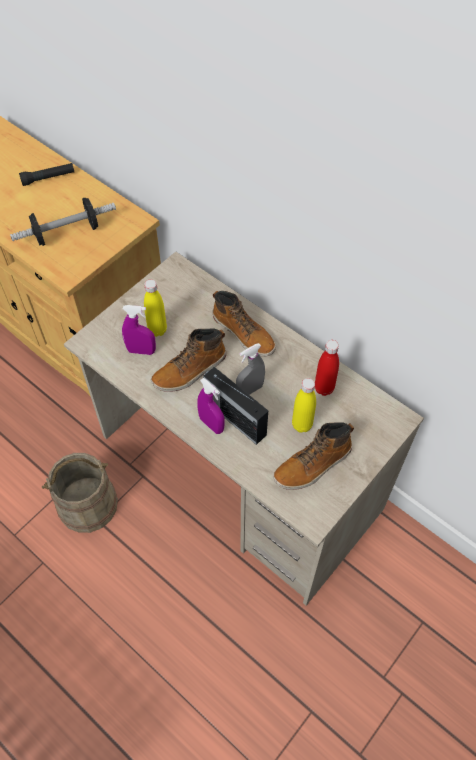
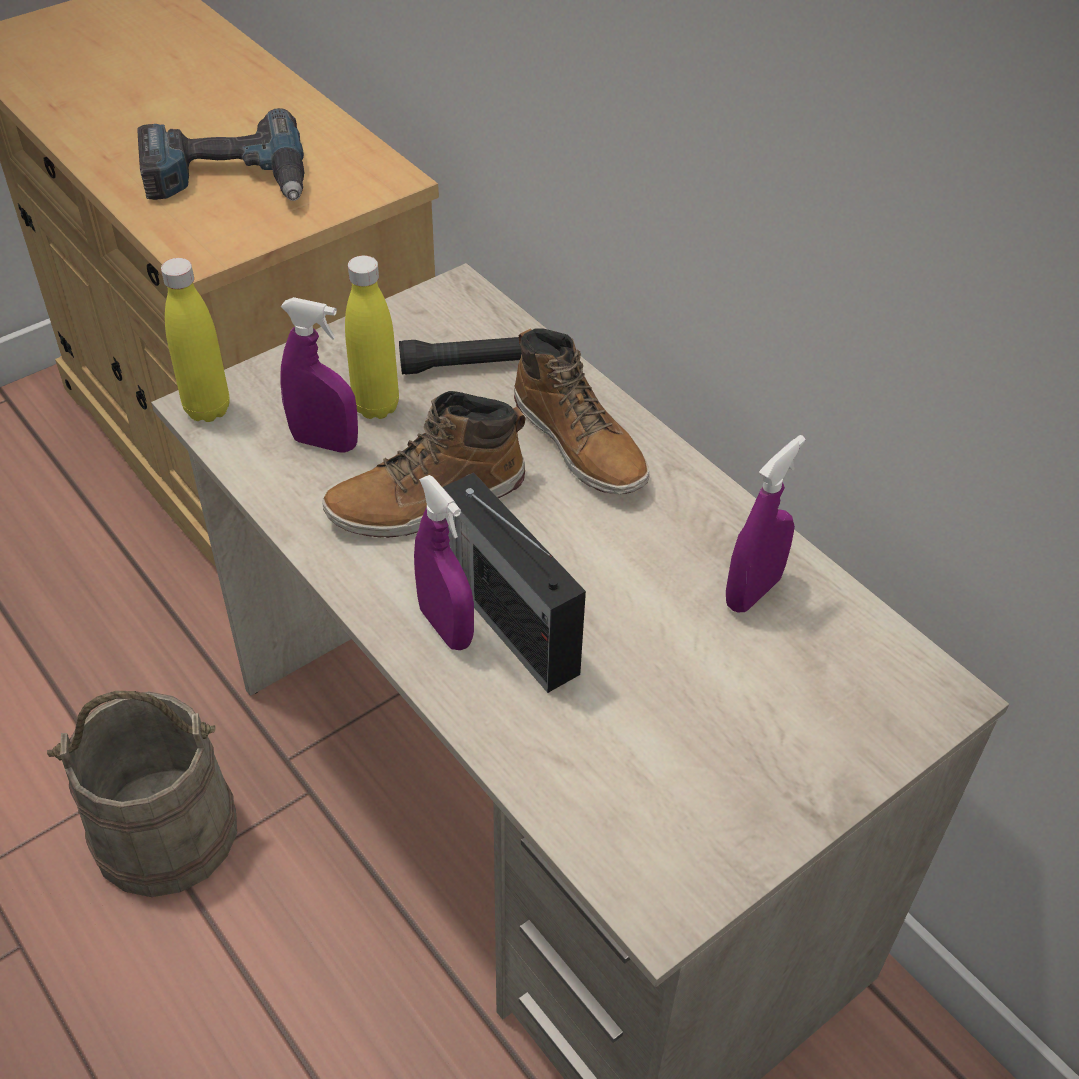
camera: 10 degrees right, 10 degrees down
dumbbell [10,198,116,246] -> power drill [138,108,305,201]
black flashlight [19,163,74,186] -> black flashlight moved to [399,337,521,375]
grey spray bottle [236,343,265,395] -> none
boot [273,422,354,490] -> none
yellow bottle [292,378,316,433] -> yellow bottle moved to [161,258,230,422]
red bottle [315,340,339,396] -> purple spray bottle [726,435,805,612]

